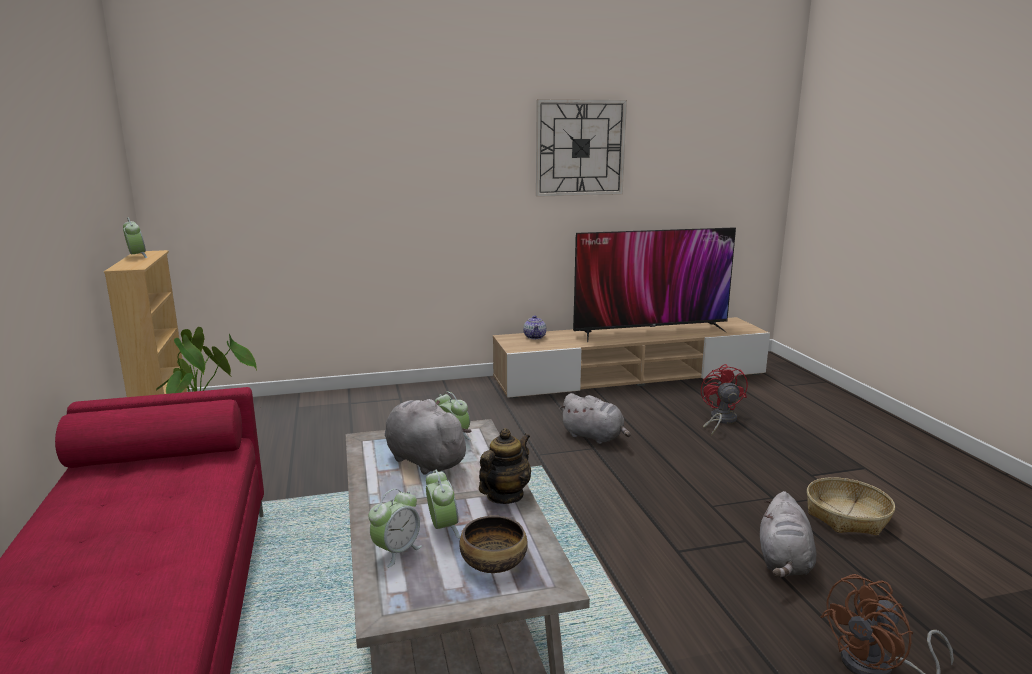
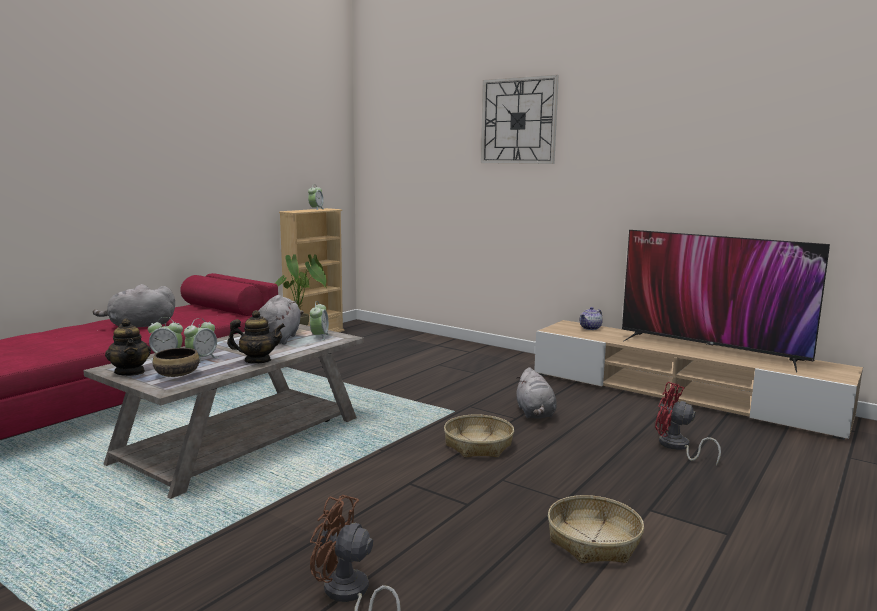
camera: 50 degrees right, 5 degrees down
wall clock [536,99,627,197] -> wall clock moved to [481,75,559,164]
red fan [701,364,748,436] -> red fan turned 105 degrees counterclockwise [655,382,721,466]
grey plush toy [760,491,816,578] -> grey plush toy moved to [93,284,175,328]
none -> teapot [105,318,151,376]
none -> basket [444,414,514,457]

